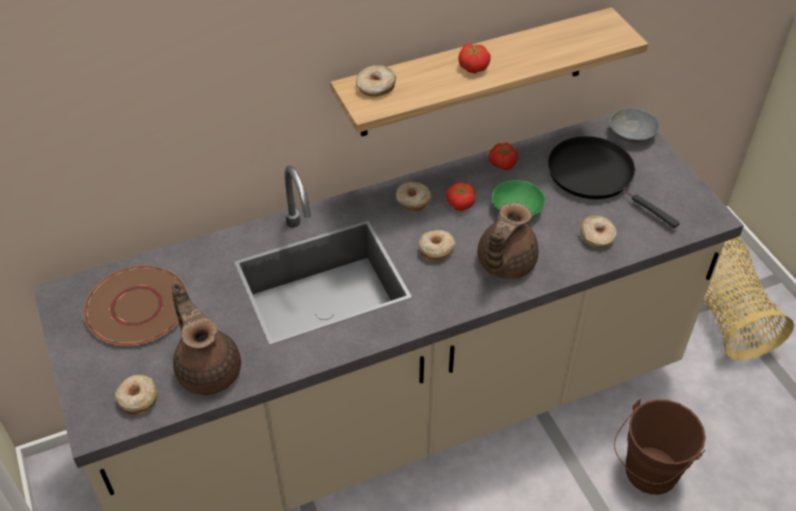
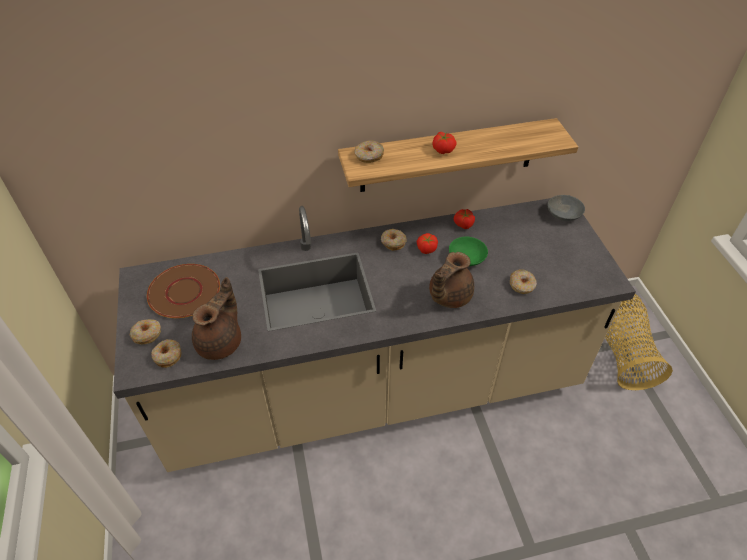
camera: 10 degrees right, 0 degrees up
brown teapot [172,282,241,395] -> brown teapot turned 45 degrees clockwise [192,277,241,360]
donut [418,230,455,261] -> donut moved to [130,319,161,344]
black frying pan [548,136,680,228] -> none
brown bucket [614,399,706,495] -> none

